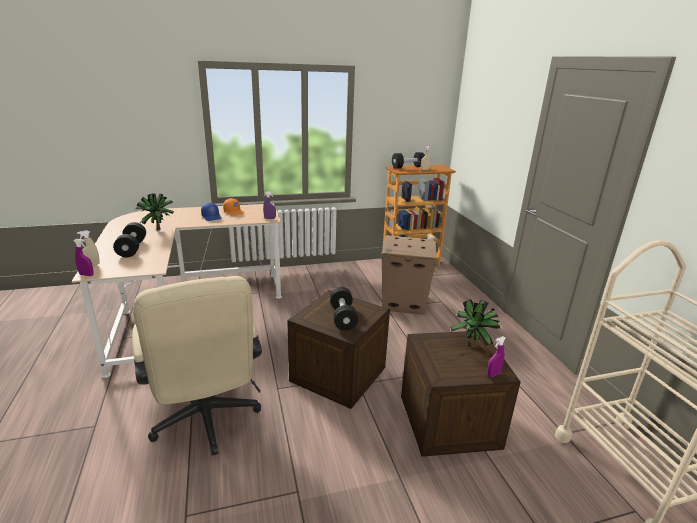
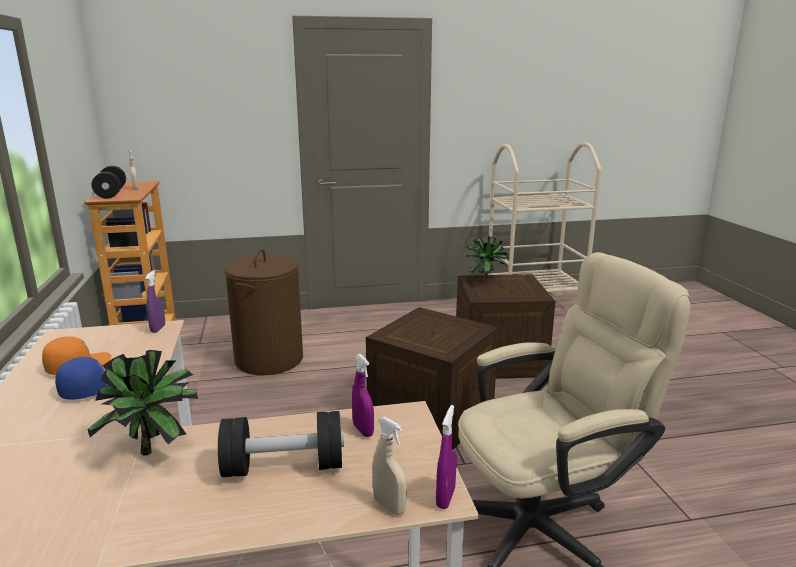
camera: 85 degrees left, 5 degrees down
black dumbbell [330,287,358,330] -> none
cardboard box [381,235,436,315] -> brown laundry basket [224,249,303,375]
purple spray bottle [487,336,506,377] -> purple spray bottle moved to [352,354,374,437]

